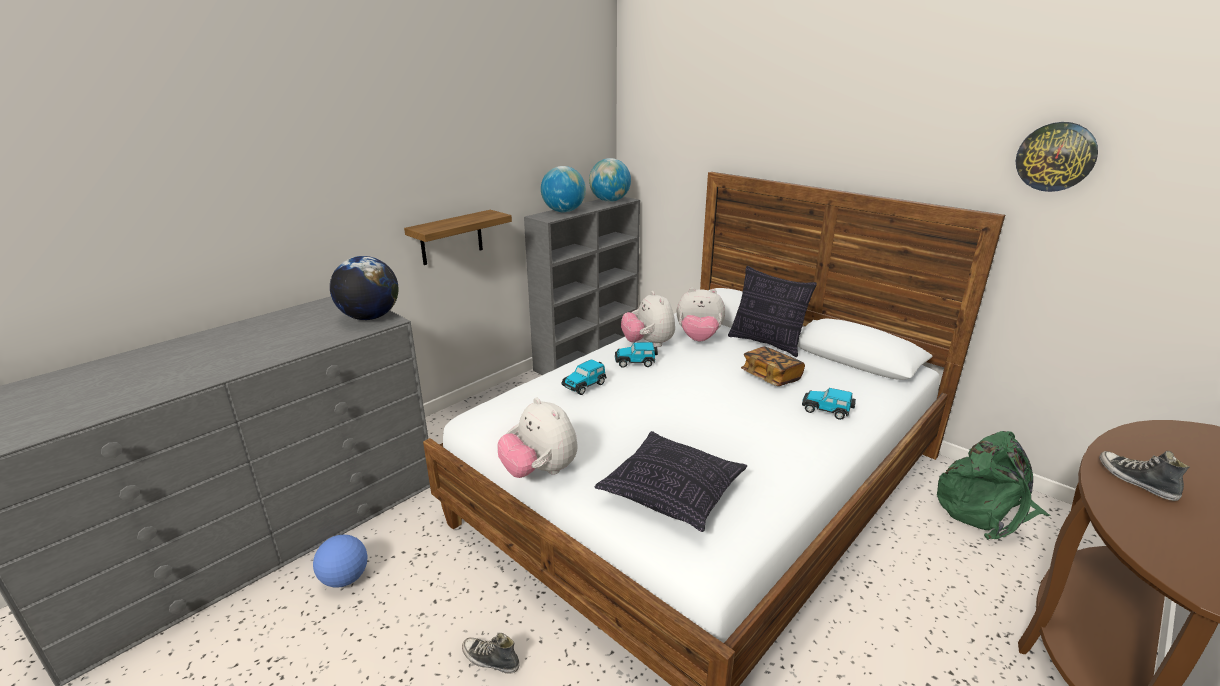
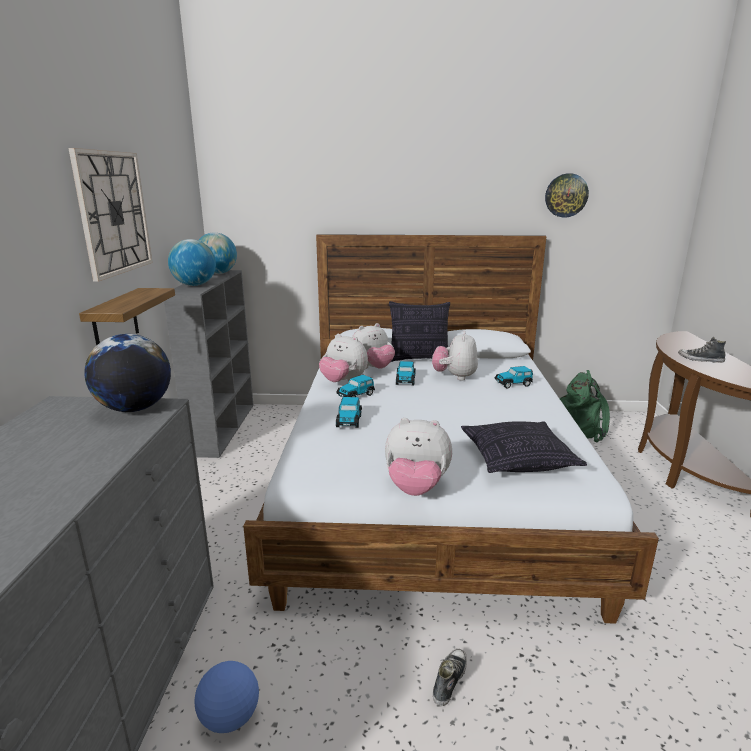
camera: 40 degrees left, 5 degrees down
shoe [462,633,520,674] -> shoe turned 135 degrees clockwise [433,649,467,706]
book [741,347,805,386] -> plush toy [432,331,478,381]
none -> wall clock [68,148,153,282]
none -> toy car [396,361,416,385]

